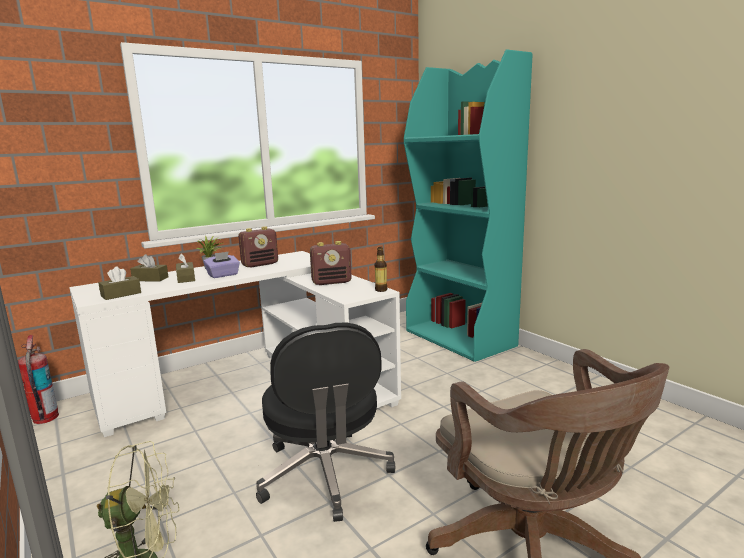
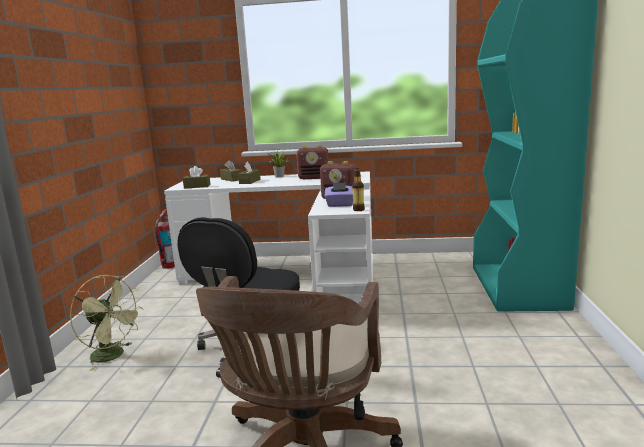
camera: 40 degrees right, 0 degrees up
purple tissue box [204,251,240,278] -> purple tissue box moved to [324,182,353,207]

